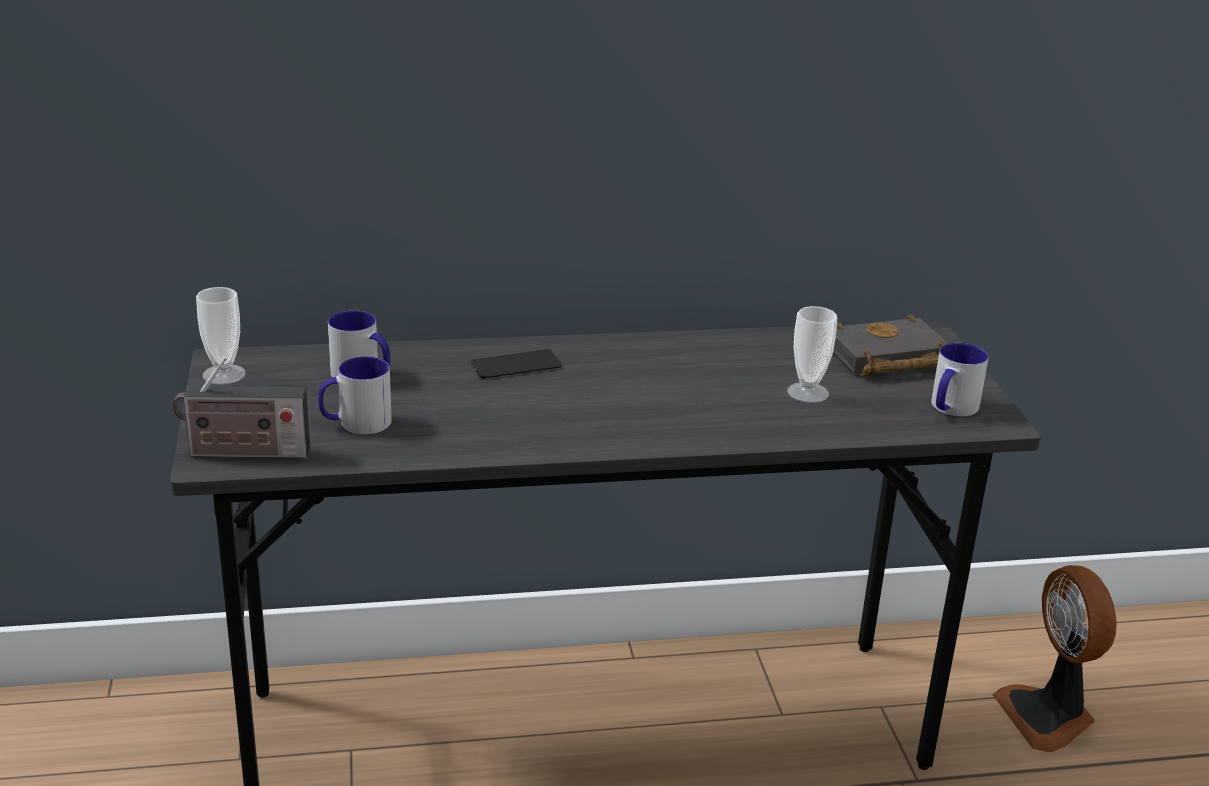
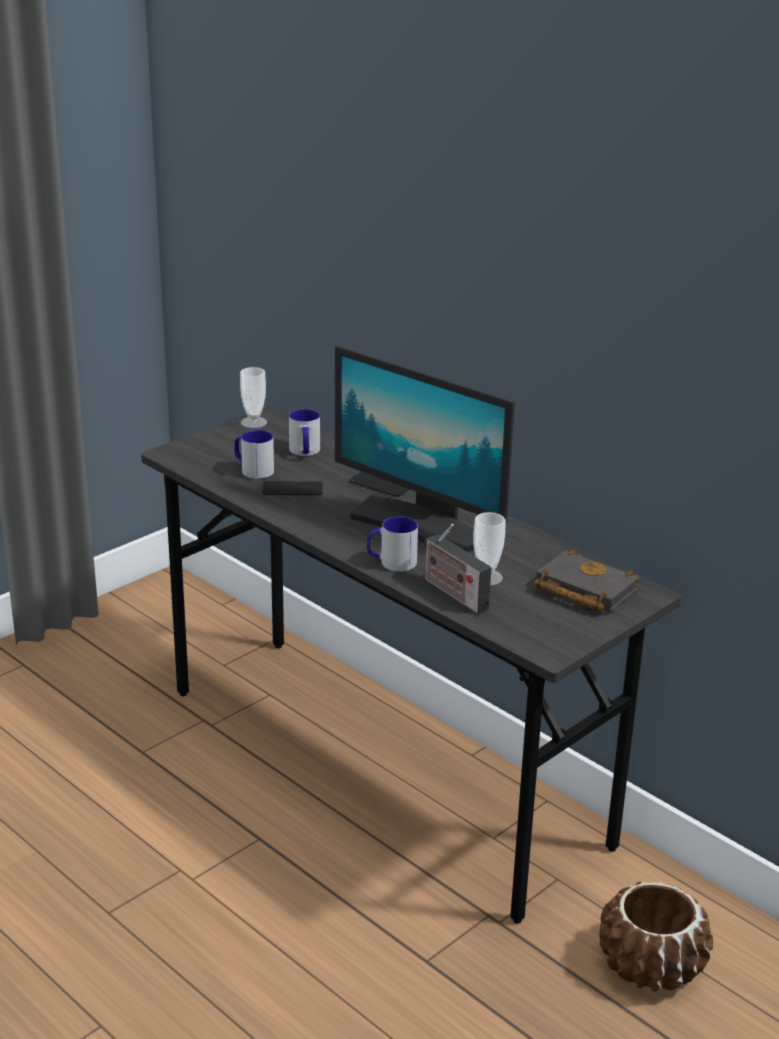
camera: 55 degrees right, 0 degrees up
radio [173,357,310,458] -> radio moved to [424,524,491,614]
mug [931,343,989,417] -> mug moved to [367,516,418,572]
fan [992,565,1117,752] -> brown planter [599,882,713,992]
none -> phone [262,481,323,495]
none -> monitor [335,345,515,552]

